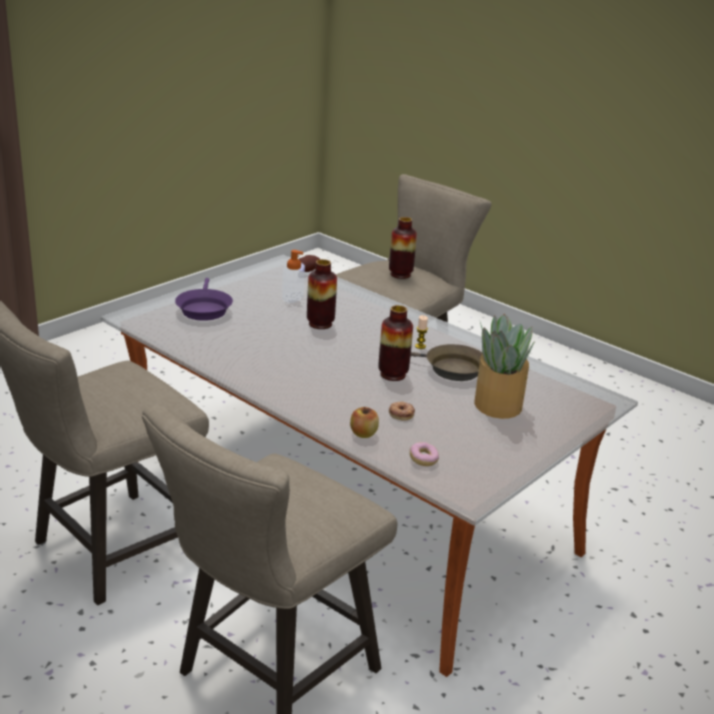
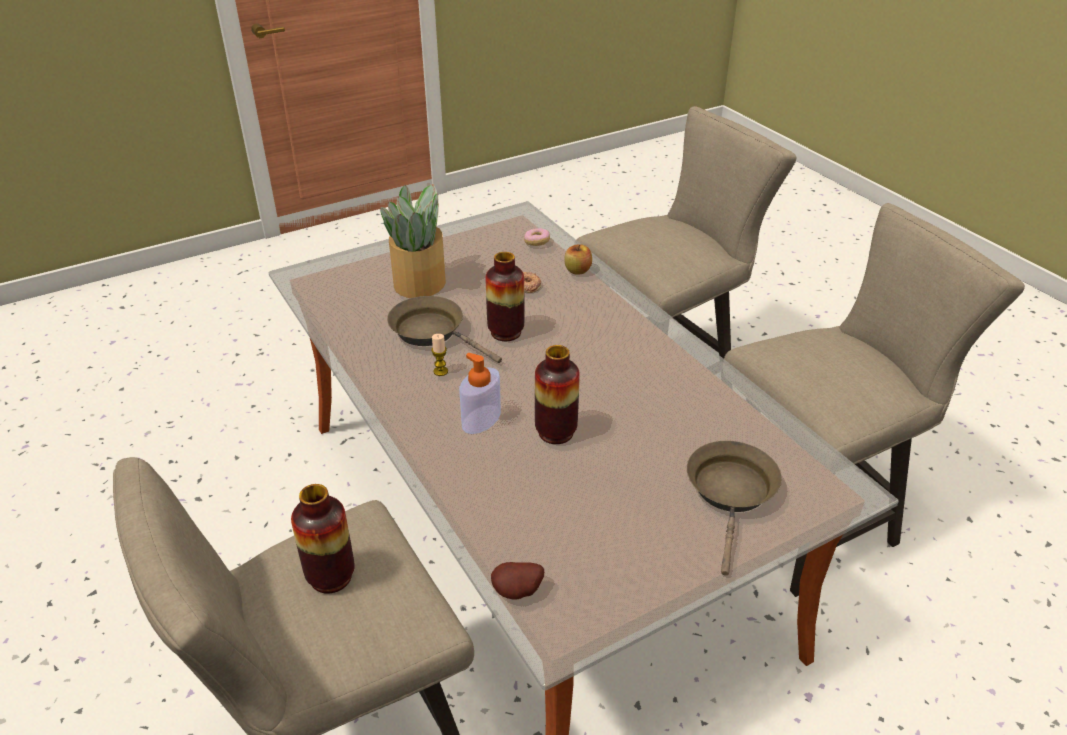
camera: 160 degrees left, 10 degrees up
purple frying pan [175,278,233,321] -> brown frying pan [687,441,782,576]
soap dispenser [282,250,305,303] -> soap dispenser moved to [459,353,501,434]

